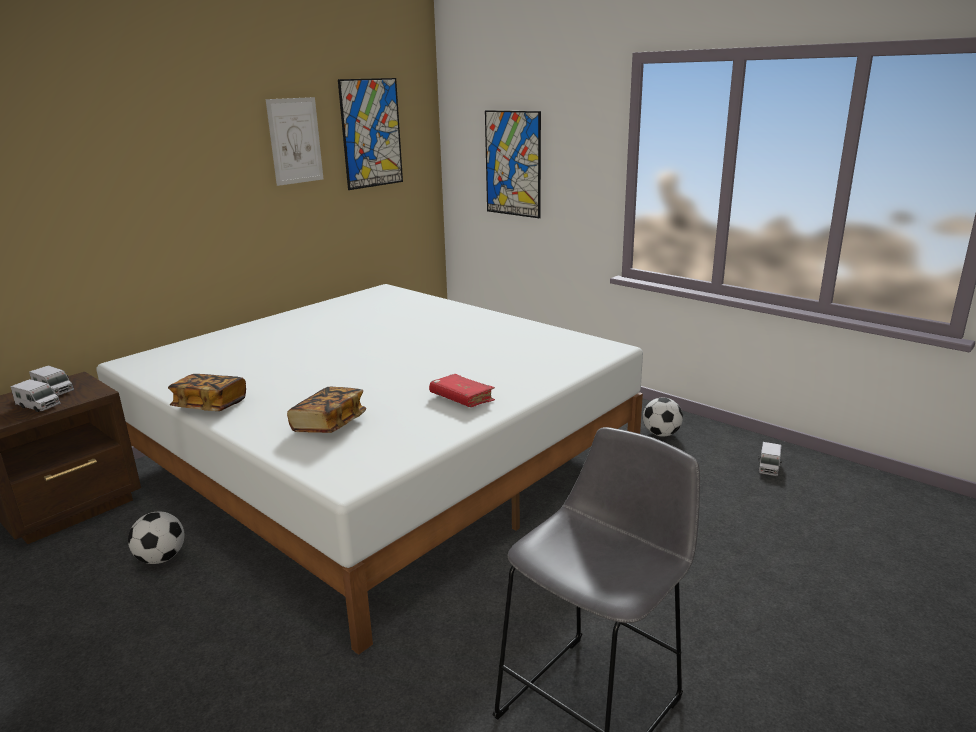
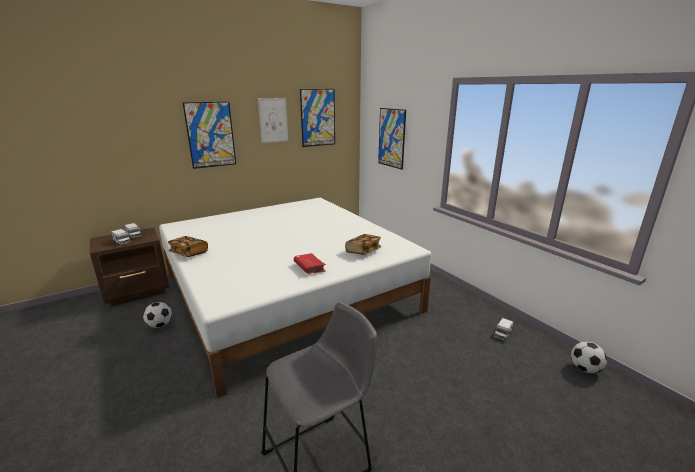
camera: 15 degrees right, 0 degrees up
book [287,387,366,433] -> book moved to [345,234,381,255]
football [643,398,683,437] -> football moved to [571,342,607,373]
none -> picture [183,102,236,169]

